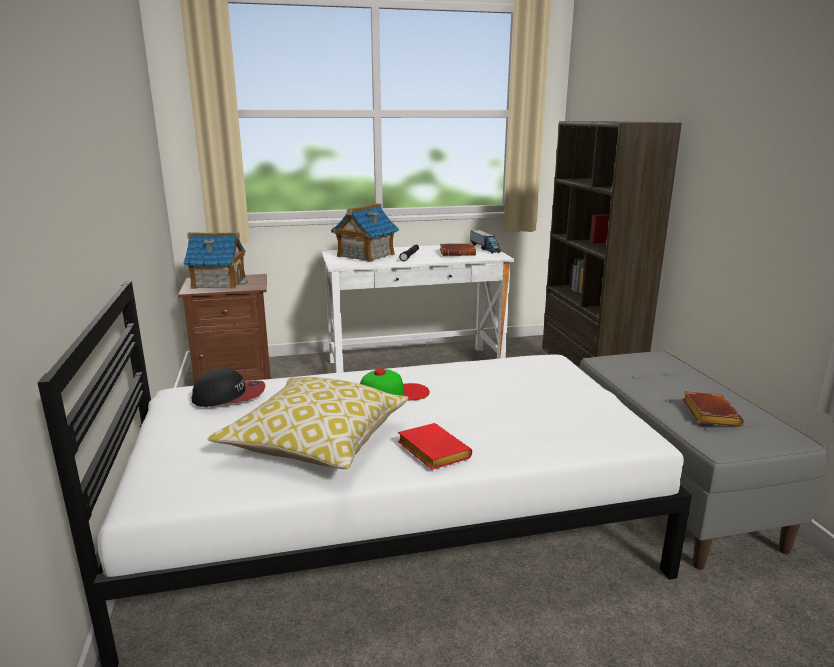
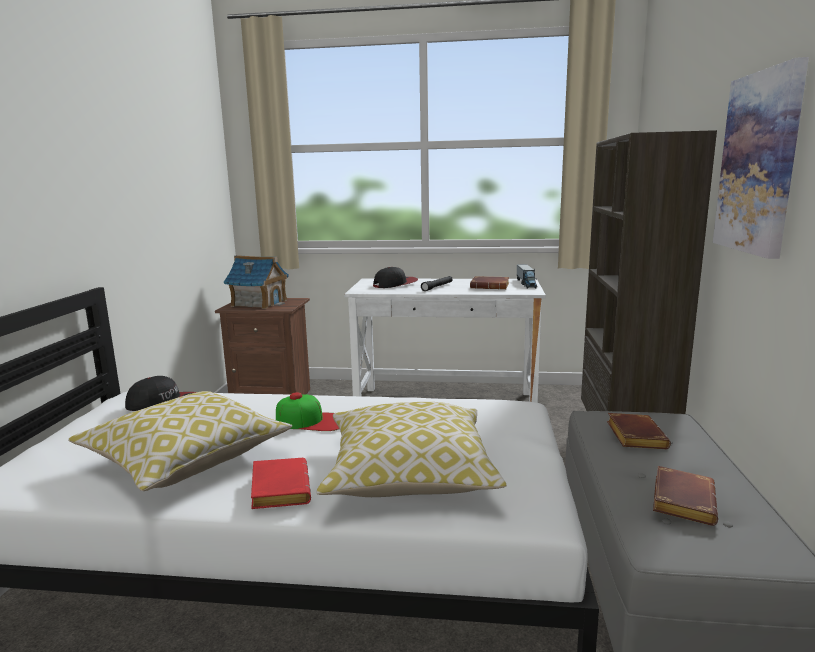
camera: 20 degrees right, 5 degrees down
toy house [331,203,399,262] -> cap [373,267,418,288]
none -> pillow [317,402,506,497]
none -> brown book [607,413,671,449]
none -> picture [713,57,809,259]

